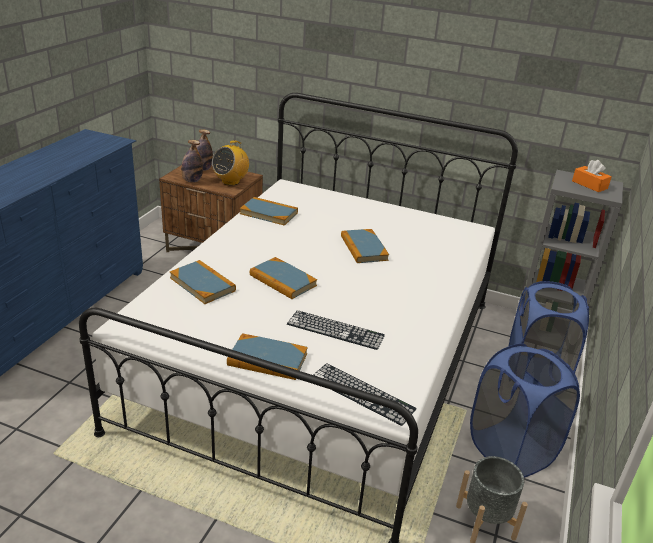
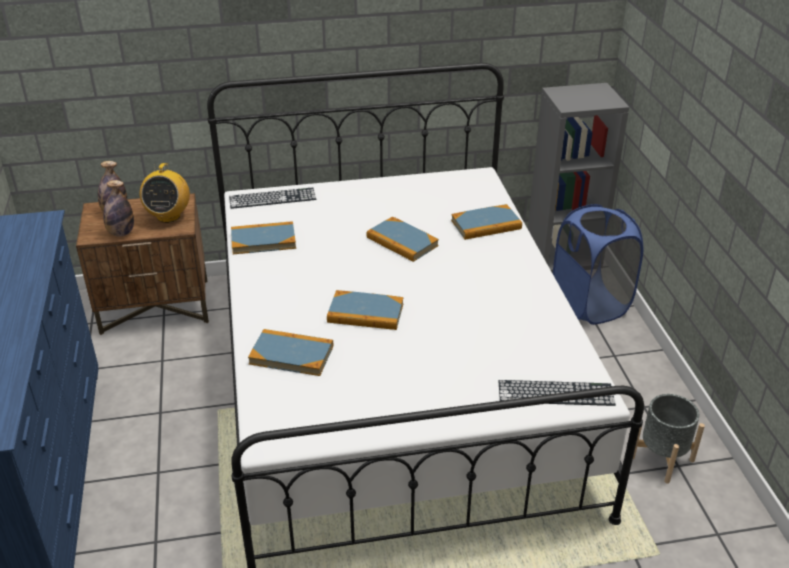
camera: 30 degrees left, 5 degrees up
book [227,333,308,380] -> book moved to [451,204,522,240]
keyboard [287,310,385,350] -> keyboard moved to [229,188,316,209]
blue laundry basket [470,343,580,478] -> none
orange tissue box [572,160,612,192] -> none

